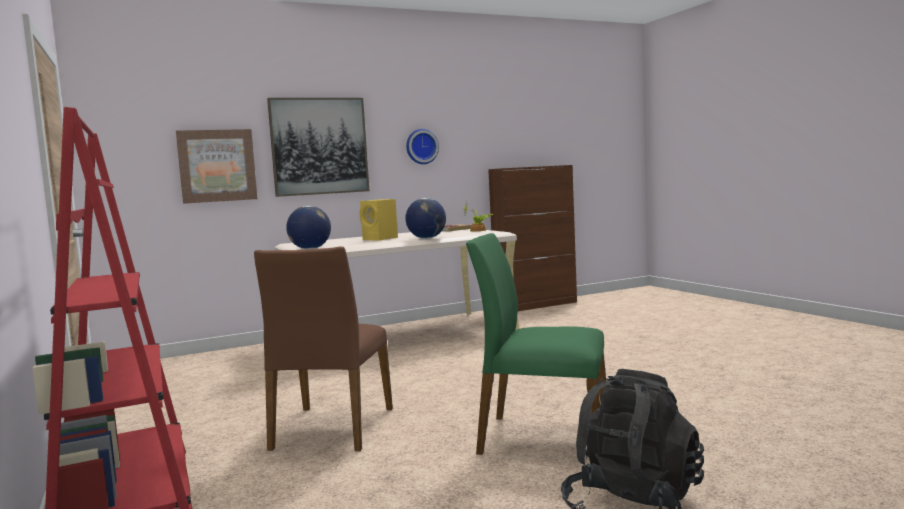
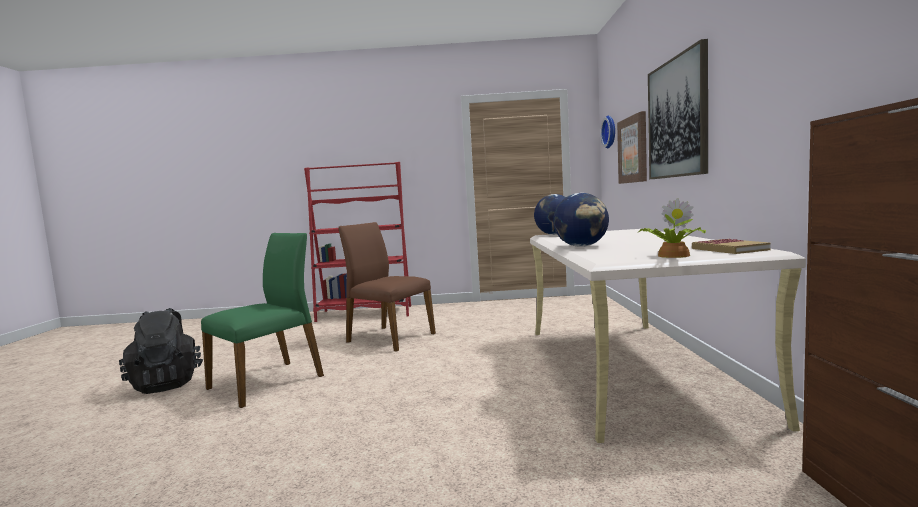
camera: 115 degrees right, 0 degrees up
yellow speaker [359,199,398,240] -> none
wall clock [406,129,439,164] -> wall clock moved to [601,116,615,148]

